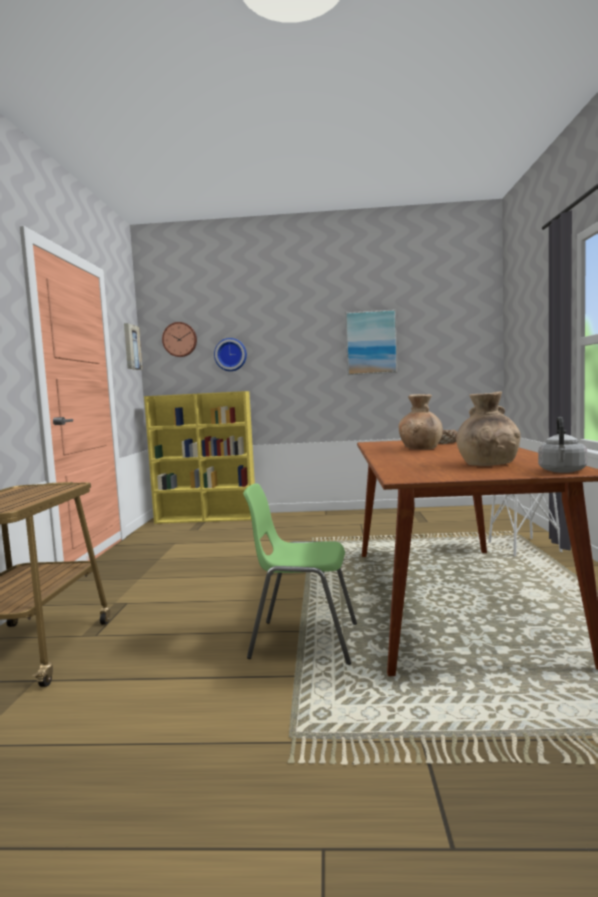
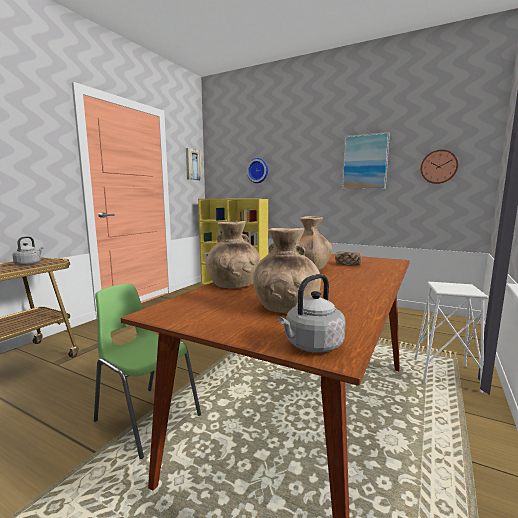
camera: 25 degrees right, 5 degrees up
wall clock [162,322,197,357] -> wall clock moved to [420,149,458,184]
none -> grey kettle [12,236,43,266]
none -> brown vase [206,221,261,288]

